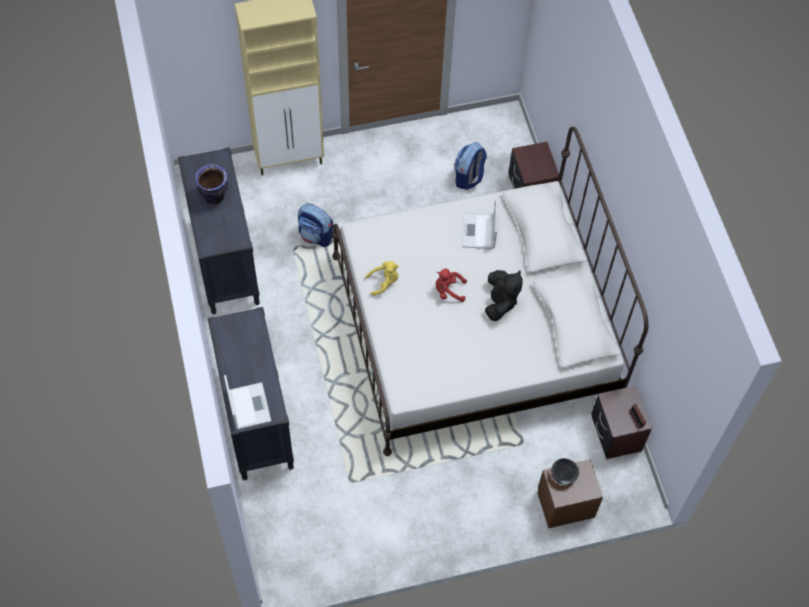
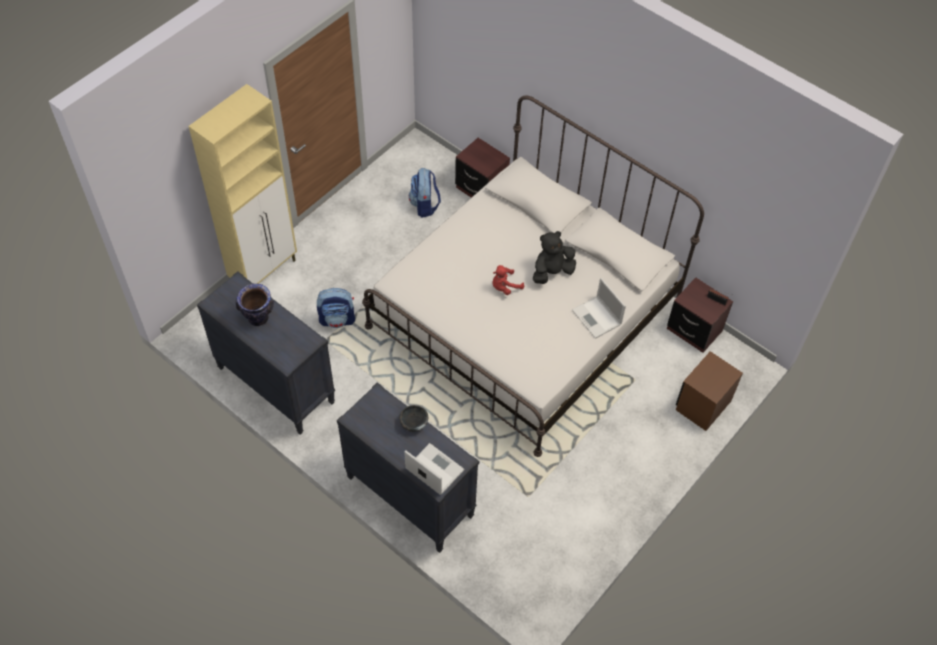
camera: 35 degrees left, 5 degrees down
yellow plush toy [366,261,399,296] -> none
laptop [462,198,498,249] -> laptop moved to [572,278,626,339]
black plush toy [485,270,523,321] -> black plush toy turned 90 degrees counterclockwise [533,231,576,284]
black bowl [551,458,579,485] -> black bowl moved to [400,405,428,432]

